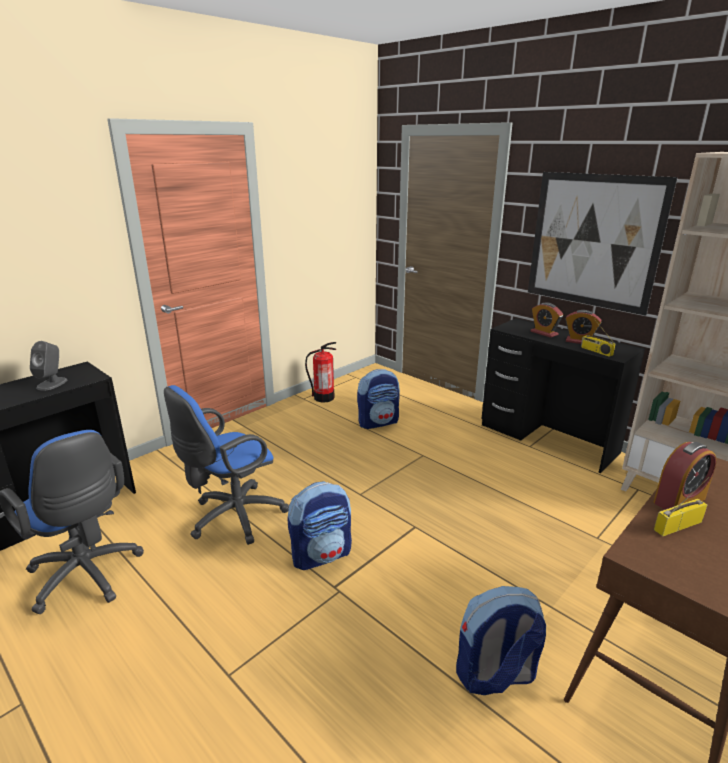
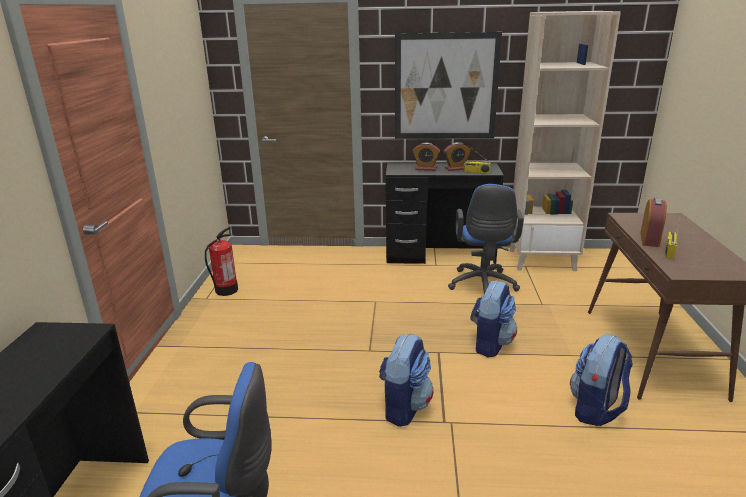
camera: 40 degrees left, 0 degrees up
grey speaker [30,341,67,391] -> none
blue office chair [164,385,289,545] -> blue office chair moved to [448,184,524,294]
backpack [357,369,400,429] -> backpack moved to [470,280,517,357]

